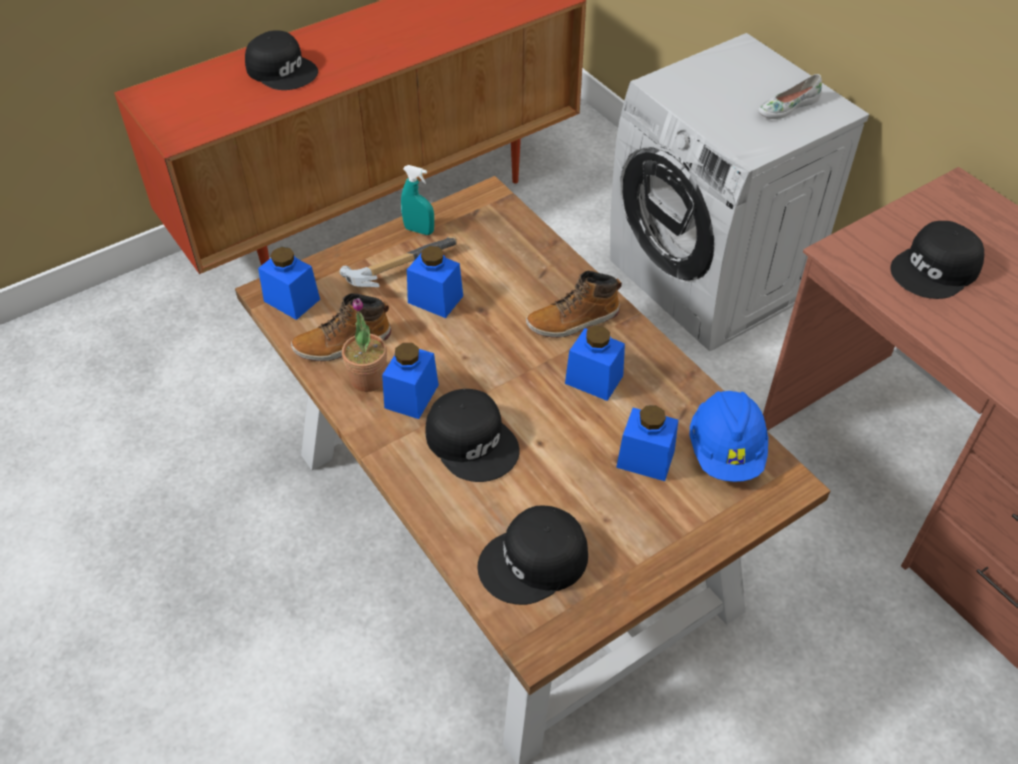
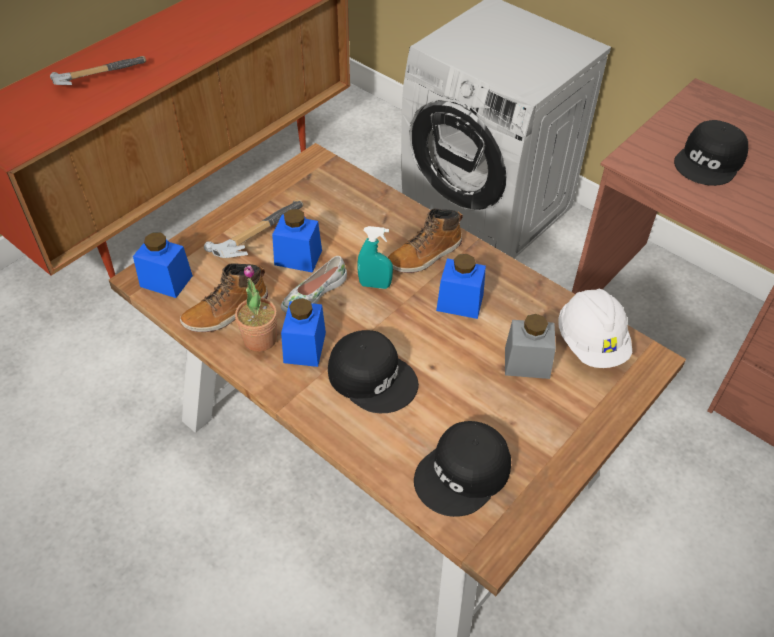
camera: 15 degrees left, 0 degrees up
black cap [245,31,318,90] -> hammer [50,56,146,85]
turquoise spray bottle [401,165,434,235] -> turquoise spray bottle moved to [357,226,393,289]
blue jar [616,405,678,481] -> grey jar [505,314,556,379]
blue hard hat [690,391,768,482] -> white hard hat [558,289,632,368]
white shoe [758,74,822,119] -> white shoe moved to [281,256,347,313]

